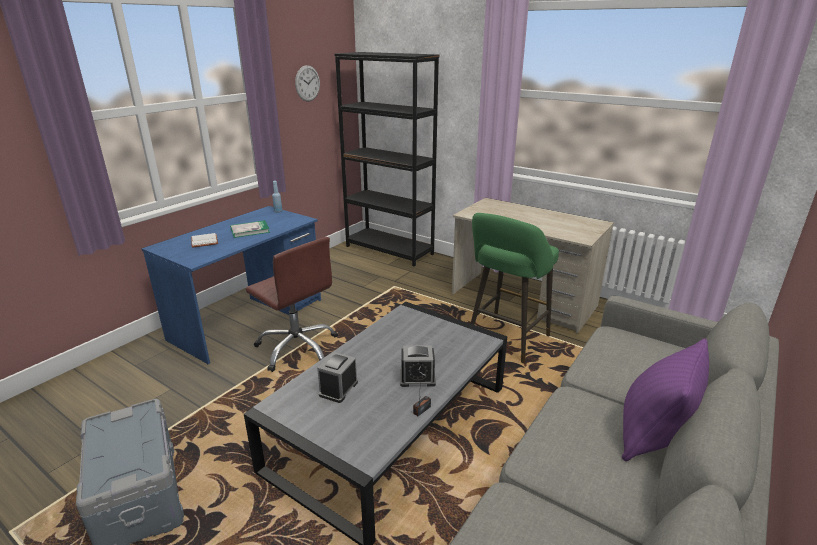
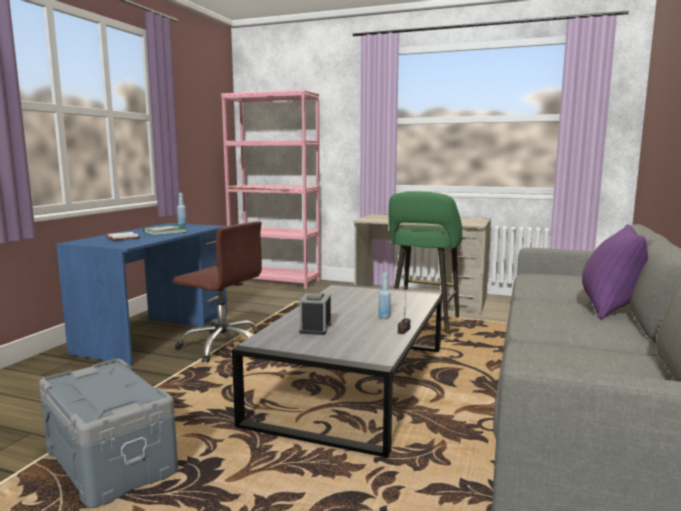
camera: 15 degrees left, 15 degrees down
wall clock [295,65,320,102] -> none
black bookcase [334,52,439,267] -> pink bookcase [221,90,320,289]
alarm clock [400,345,436,387] -> blue bottle [378,273,391,319]

